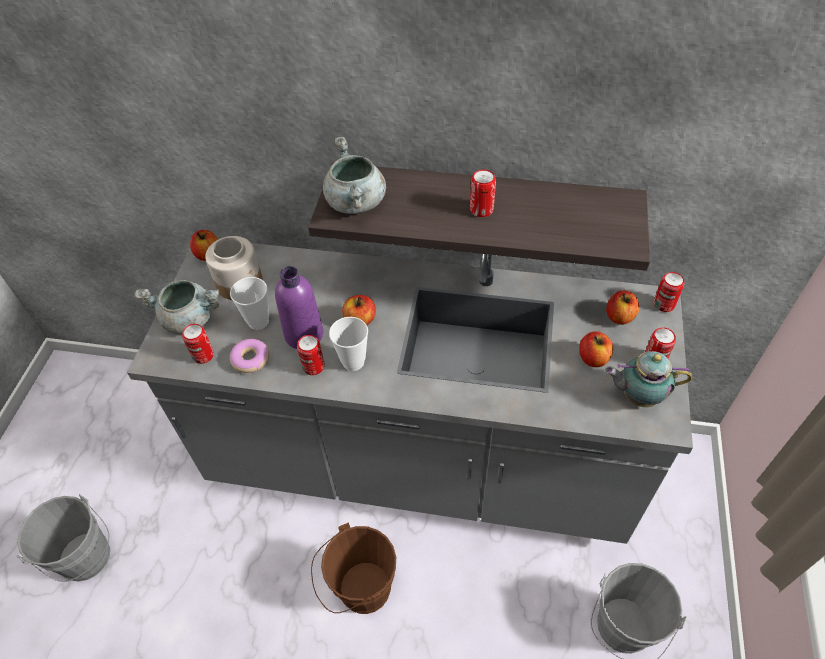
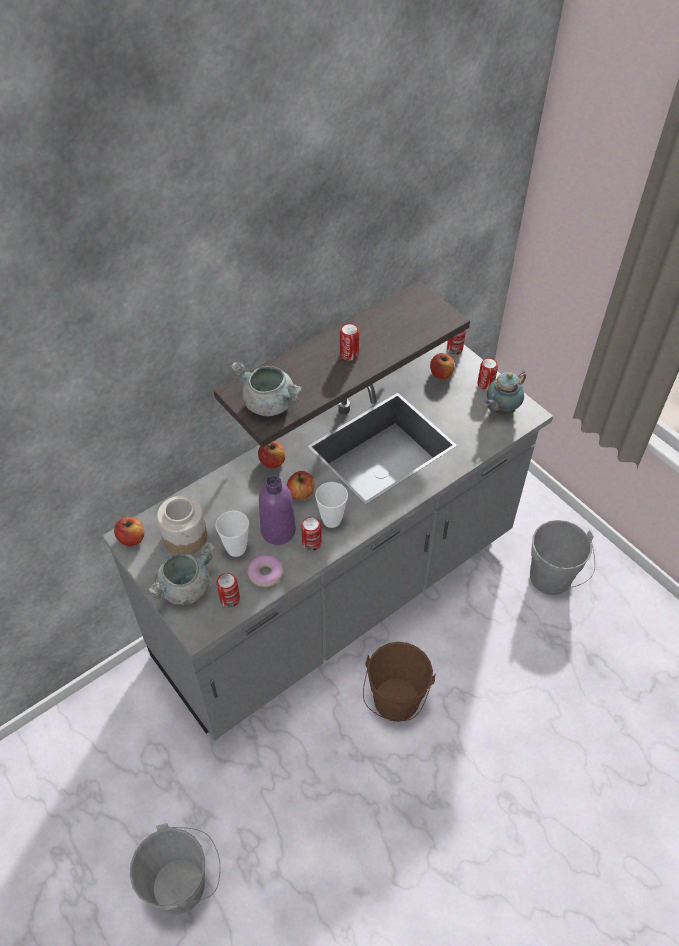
camera: 50 degrees left, 0 degrees up
apple [579,331,613,367] -> apple moved to [258,441,285,468]

